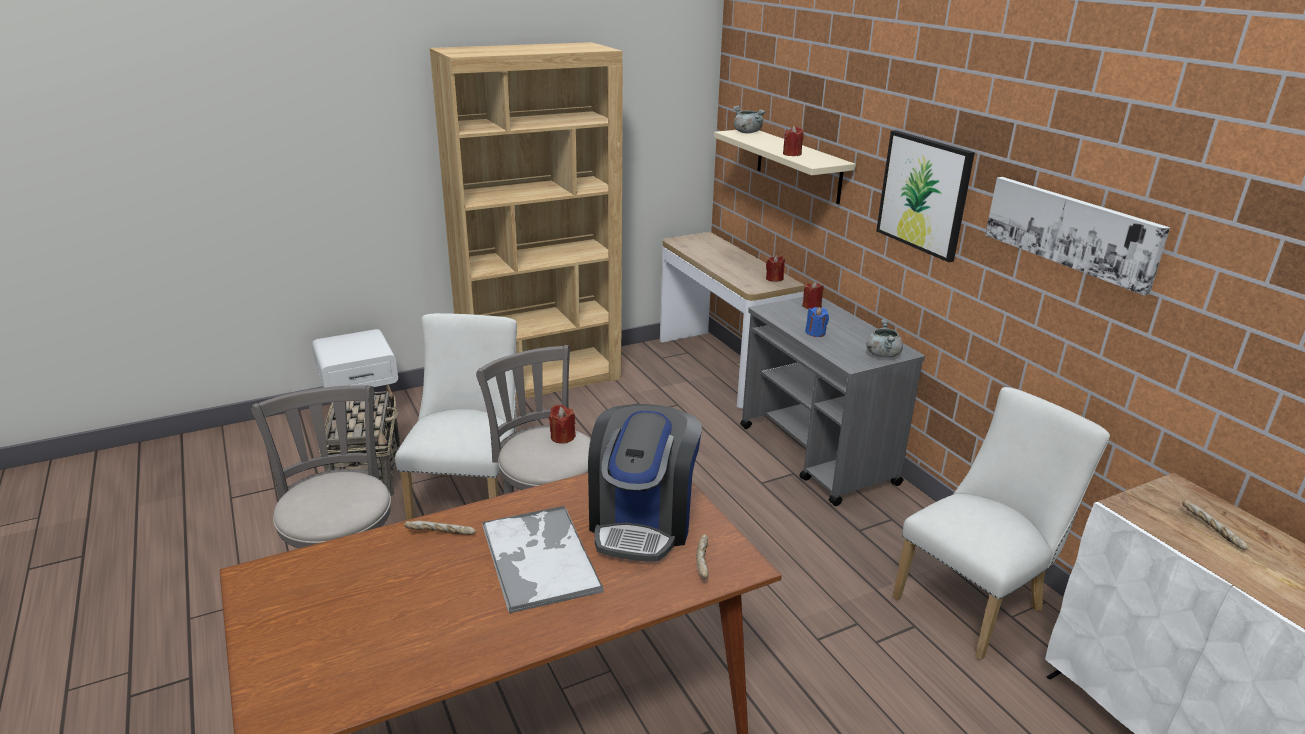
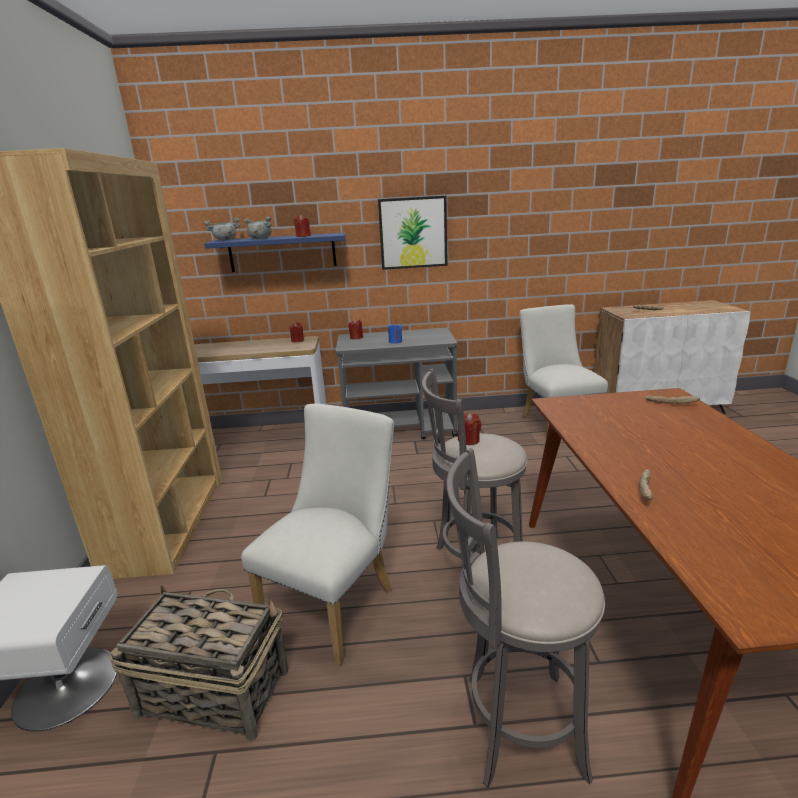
camera: 65 degrees left, 5 degrees down
white chair [395,313,517,520] -> white chair turned 90 degrees clockwise [241,404,394,665]
tray [482,505,604,614] -> none
coffee machine [588,404,702,562] -> none
beige shelf [714,130,856,204] -> blue shelf [204,233,346,272]
grey cooking pot [866,320,903,358] -> grey cooking pot moved to [244,216,272,239]
picture [985,177,1170,295] -> none

